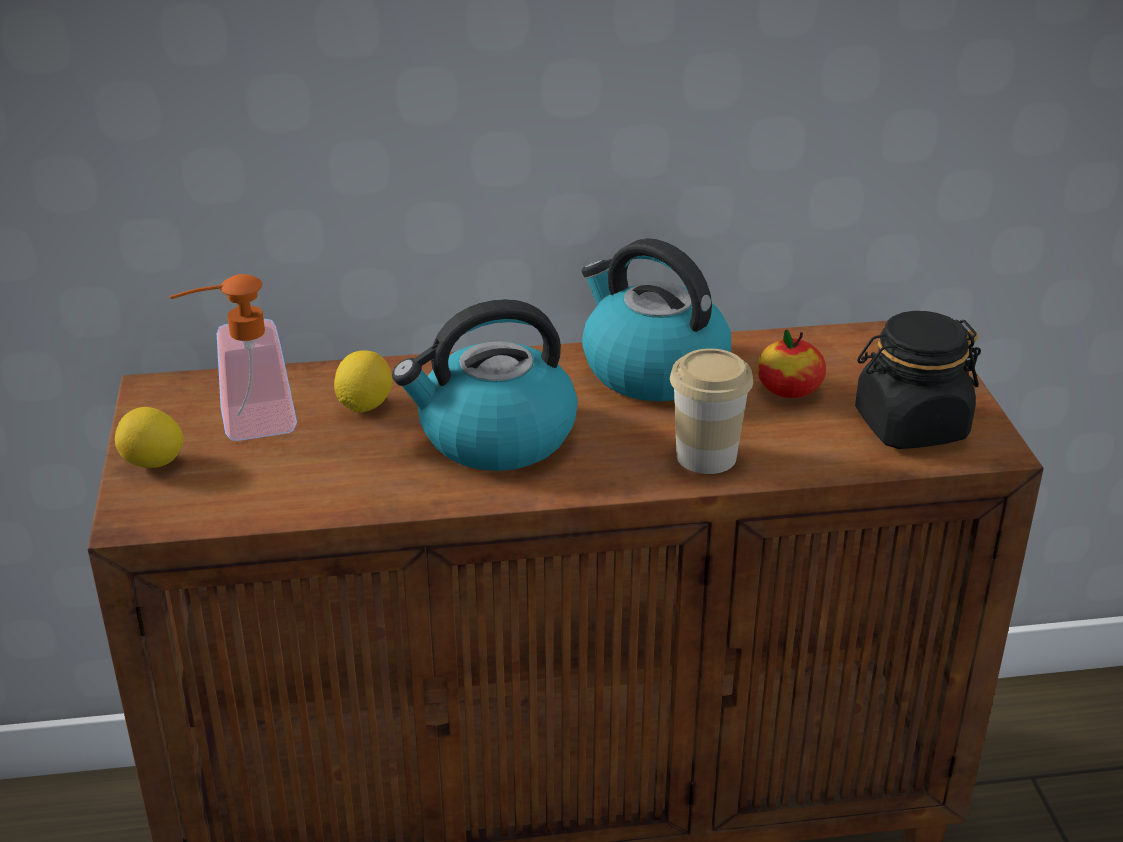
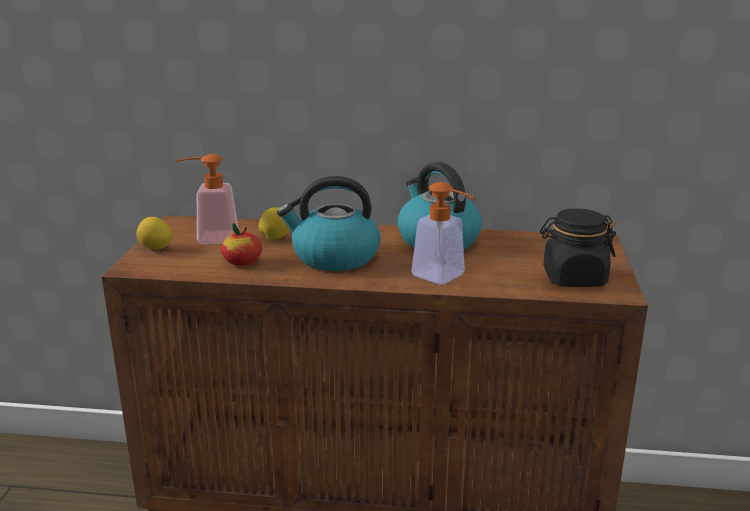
camera: 15 degrees right, 10 degrees down
cup [670,348,753,474] -> soap dispenser [411,182,475,284]
apple [757,330,826,398] -> apple moved to [221,223,262,266]

